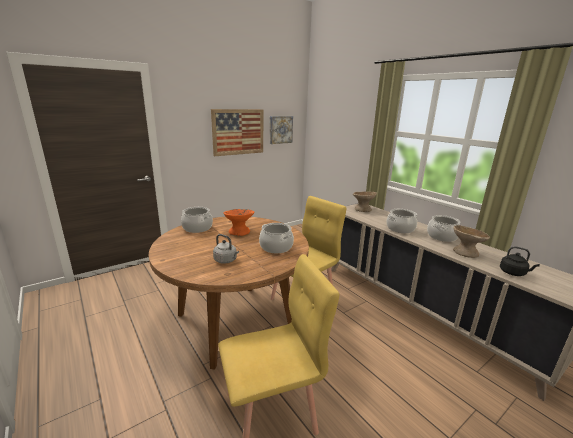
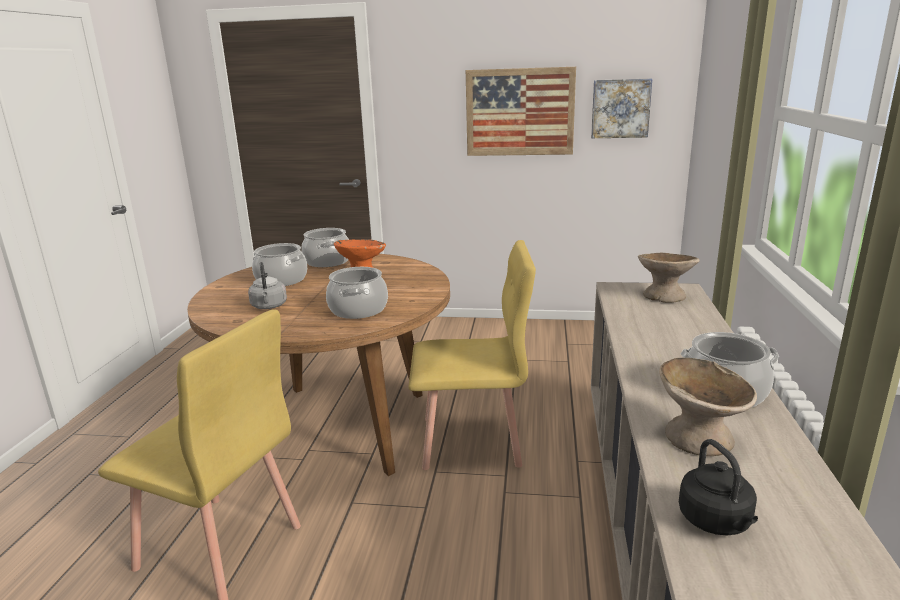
camera: 45 degrees right, 0 degrees up
cooking pot [386,209,417,233] -> cooking pot moved to [252,243,307,286]

